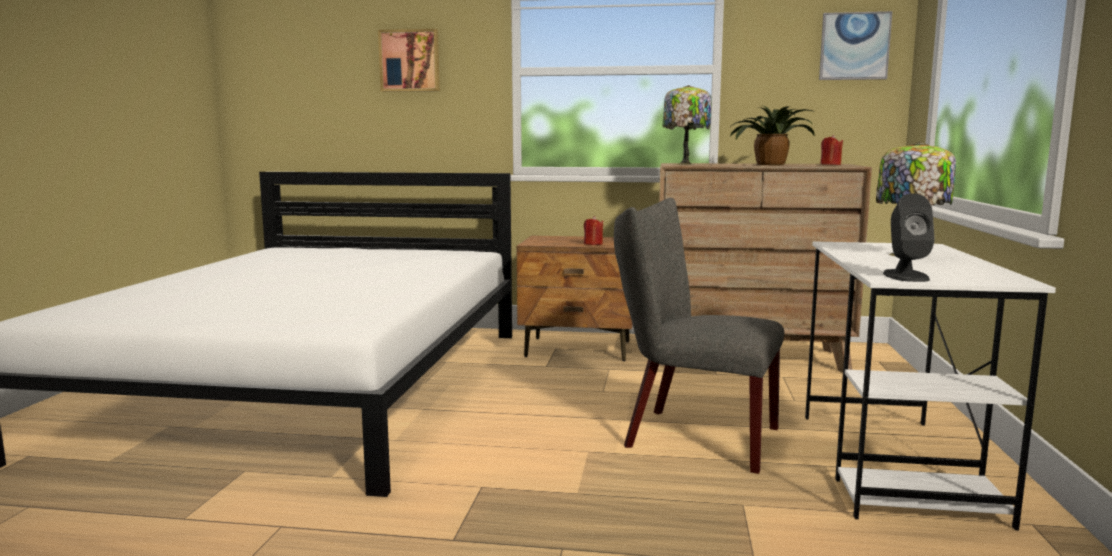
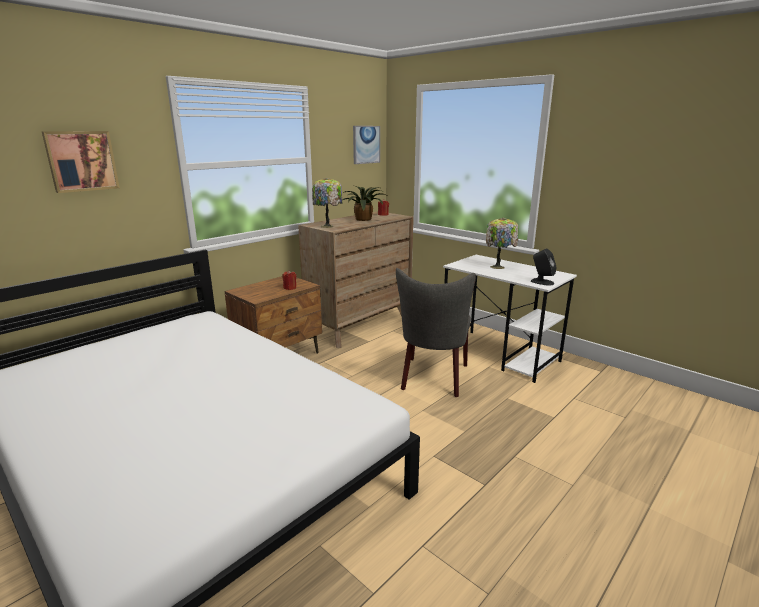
camera: 55 degrees left, 10 degrees up
grey chair [614,198,784,474] -> grey chair turned 45 degrees counterclockwise [396,268,476,397]

